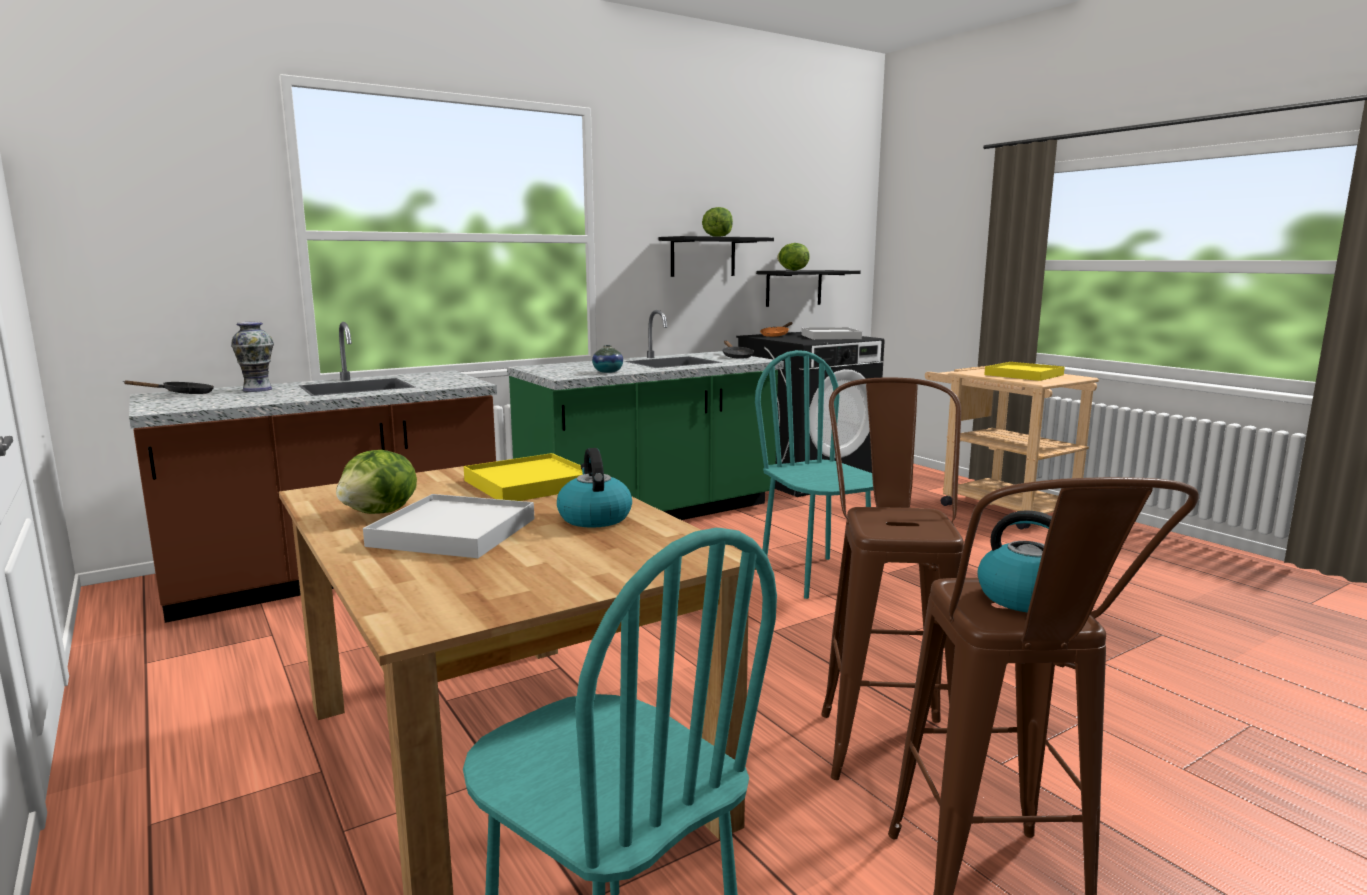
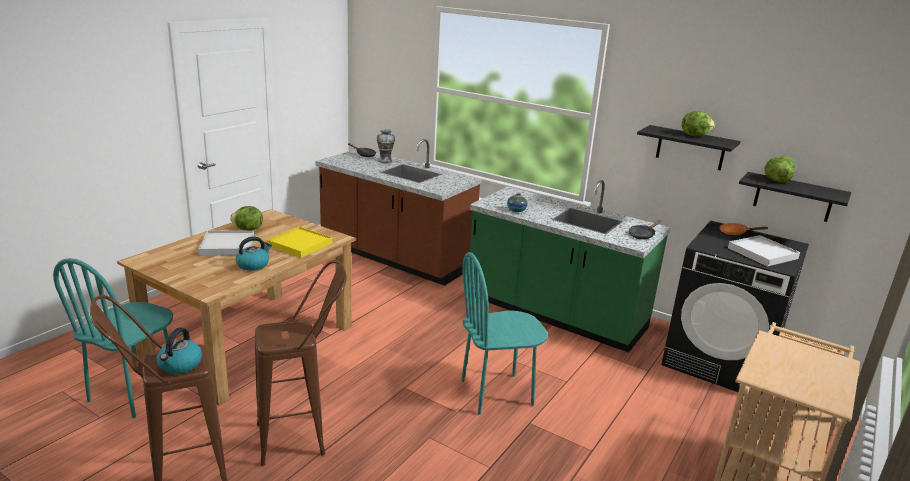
camera: 65 degrees right, 10 degrees up
turquoise chair [755,350,873,599] -> turquoise chair turned 150 degrees counterclockwise [461,252,548,415]
yellow tray [984,362,1065,381] -> none

